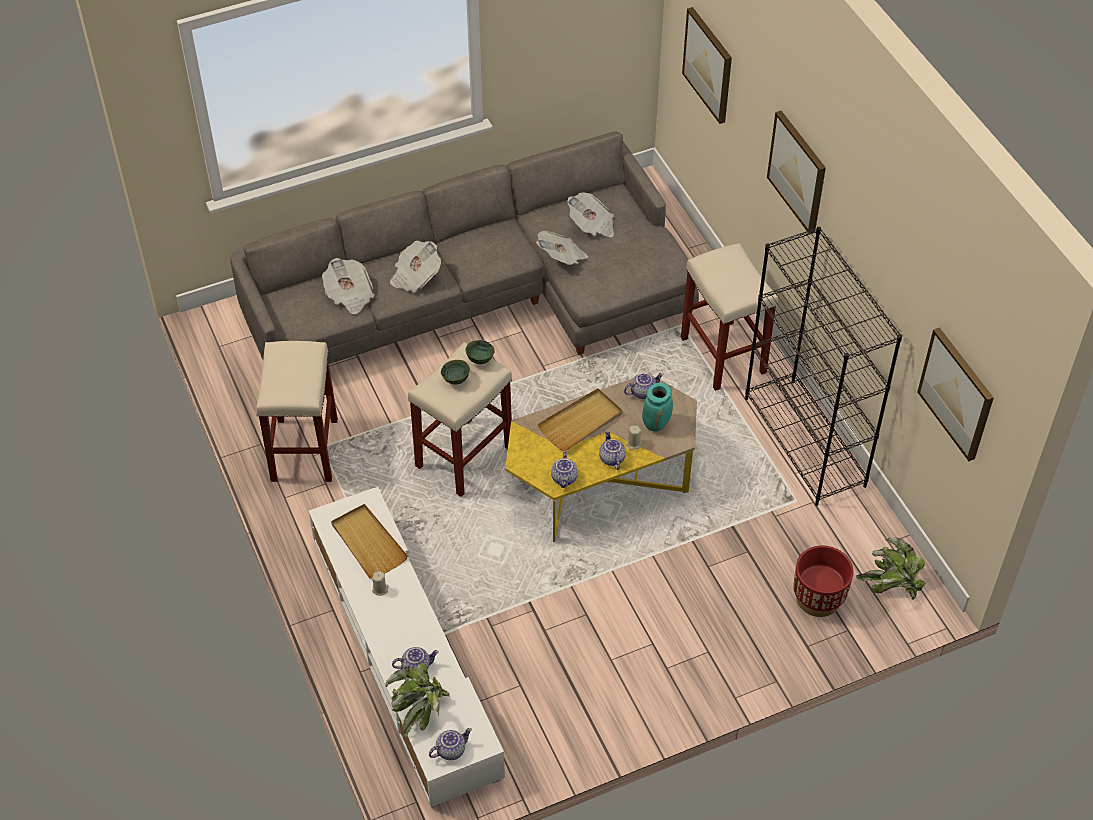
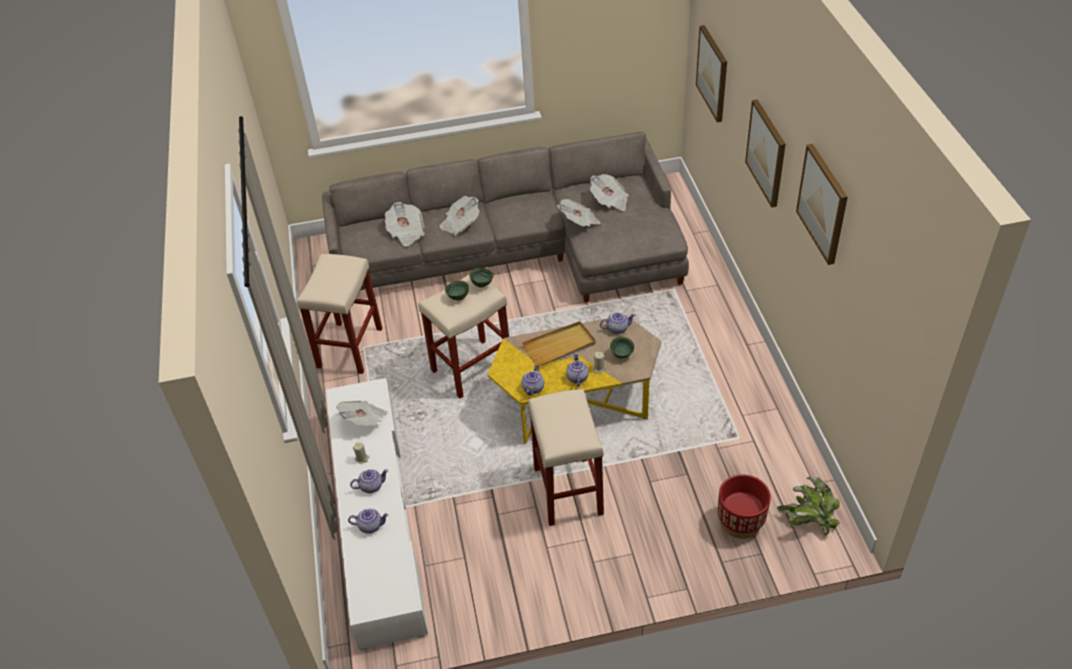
camera: 15 degrees right, 5 degrees down
beige tray [331,504,408,578] -> newspaper [336,401,388,426]
potted plant [385,663,450,737] -> none
teapot [429,728,472,760] -> teapot moved to [350,469,388,493]
turquoise vase [642,383,673,432] -> green bowl [610,337,634,359]
beige stool [681,243,778,391] -> beige stool moved to [528,389,604,526]
black bookcase [745,227,902,506] -> none
picture [917,327,994,461] -> picture moved to [796,144,848,265]

